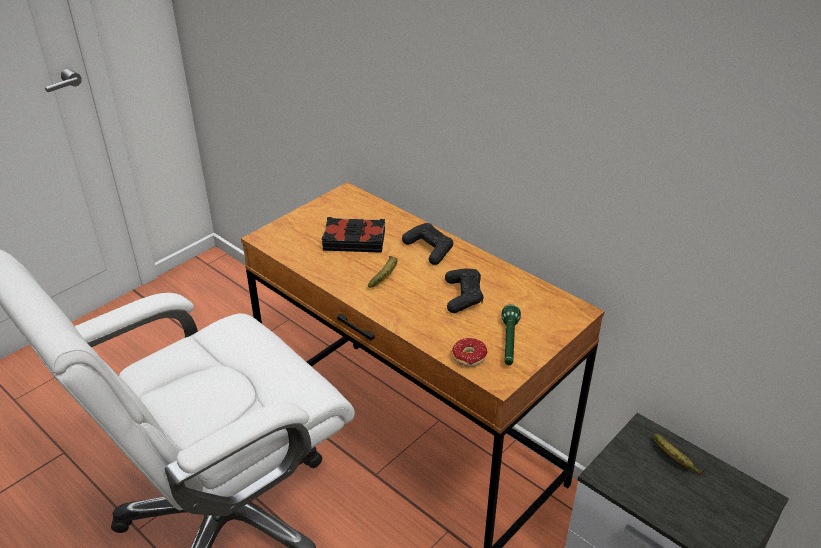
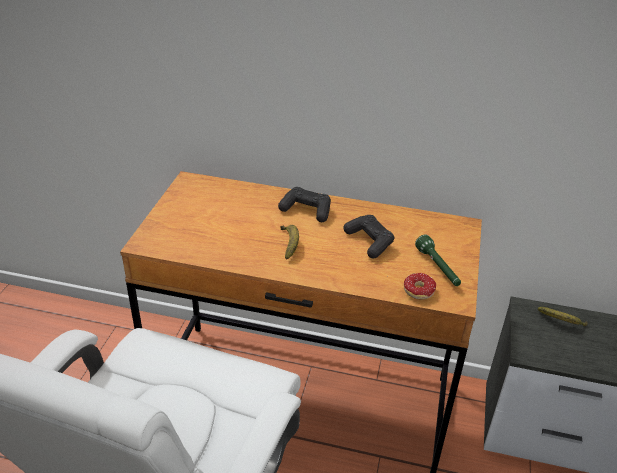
camera: 30 degrees left, 0 degrees up
black book [322,217,385,253] -> none

